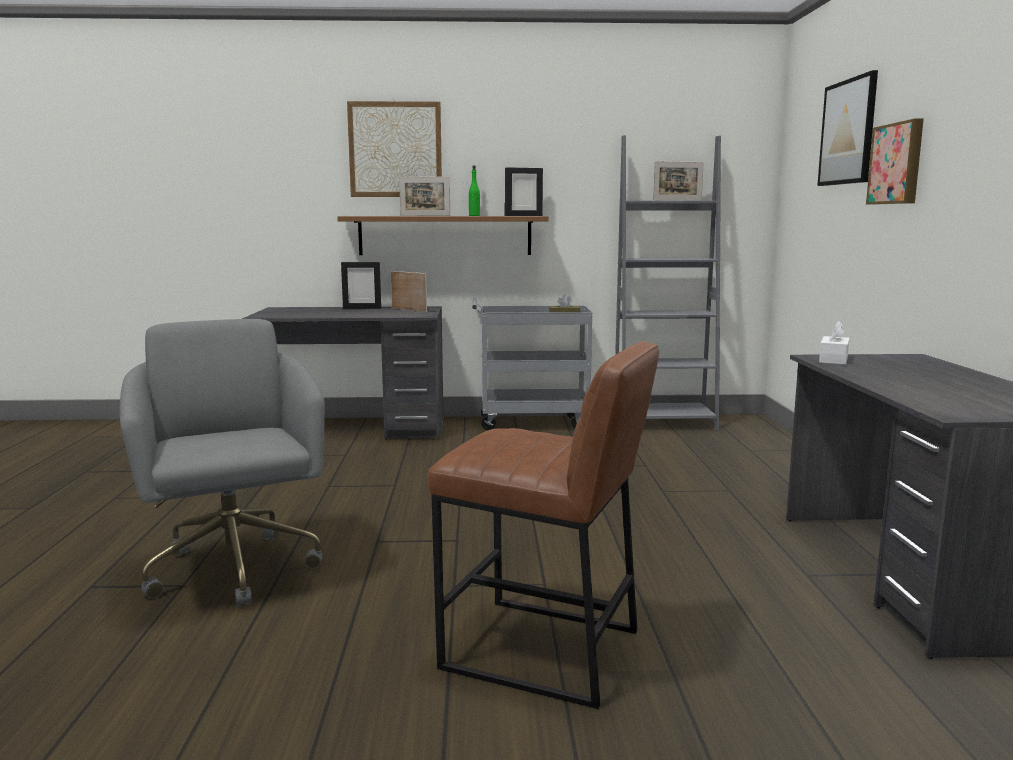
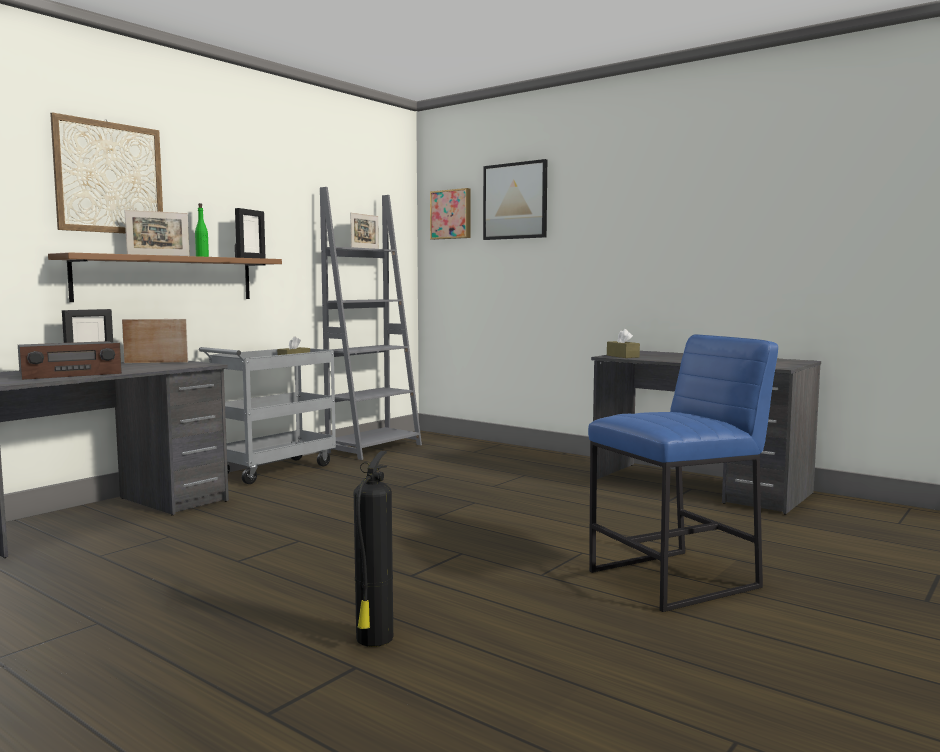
camera: 50 degrees left, 5 degrees down
grey office chair [120,319,325,607] -> fire extinguisher [354,451,393,647]
brown chair [427,341,659,709] -> blue chair [588,335,778,612]
white tissue box [819,321,849,365] -> brown tissue box [607,329,640,358]
picture [866,119,924,205] -> picture moved to [430,188,471,240]
none -> radio [18,341,122,380]

